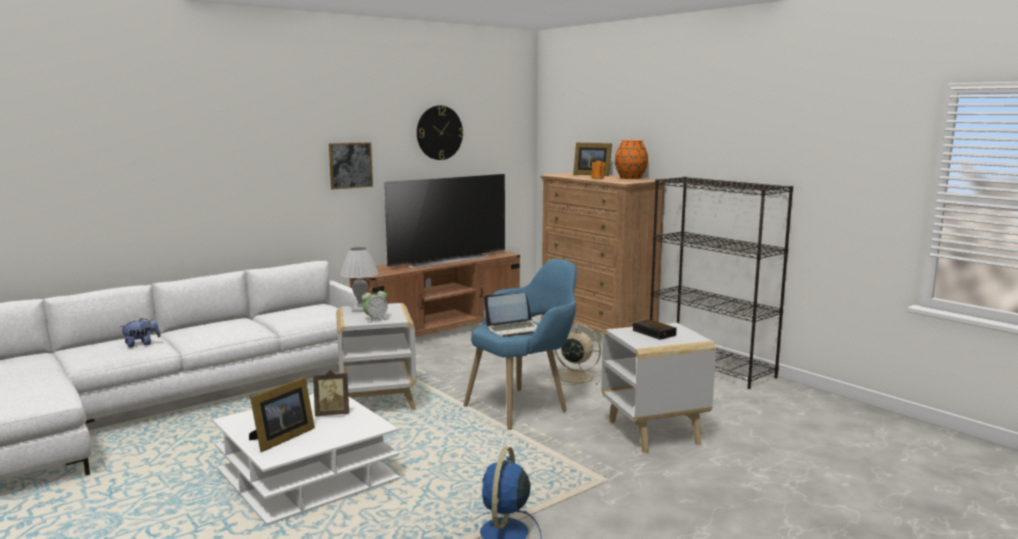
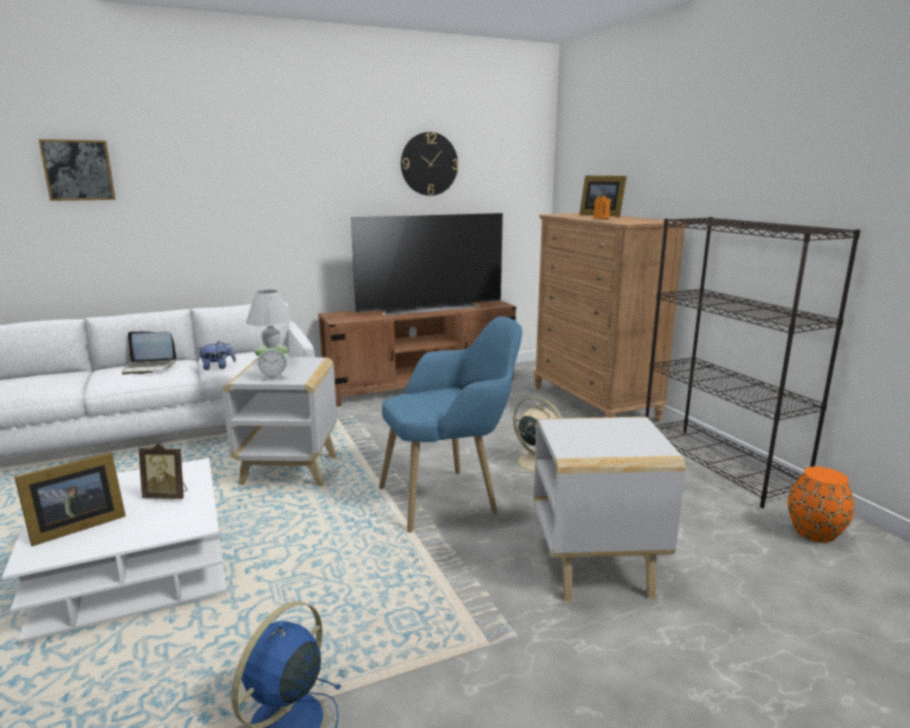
camera: 15 degrees right, 5 degrees up
plush toy [120,318,161,348] -> plush toy moved to [197,341,236,370]
picture [329,142,373,190] -> picture moved to [39,139,116,201]
laptop [484,293,538,337] -> laptop moved to [122,332,176,374]
orange vase [615,140,648,179] -> orange vase moved to [788,467,854,543]
alarm clock [633,319,677,340] -> none

